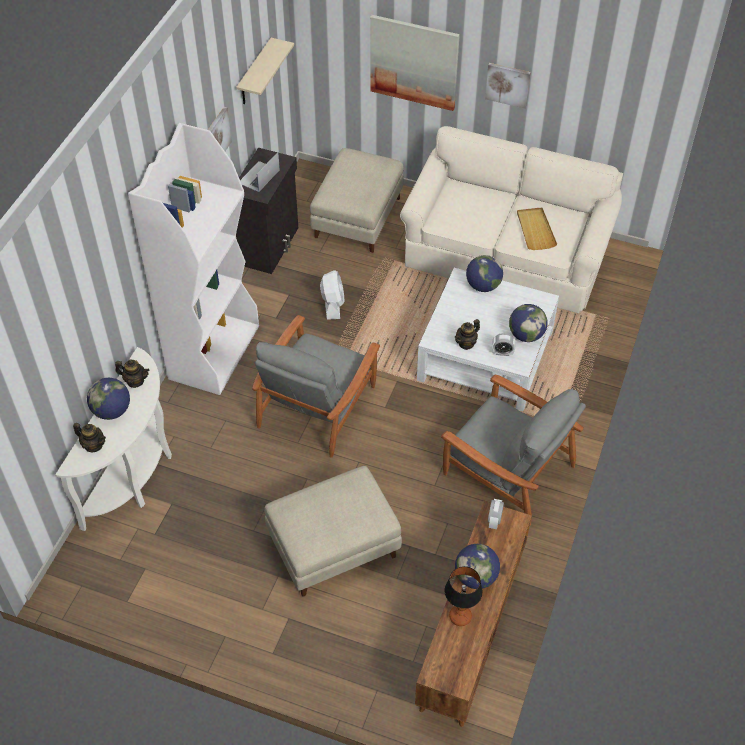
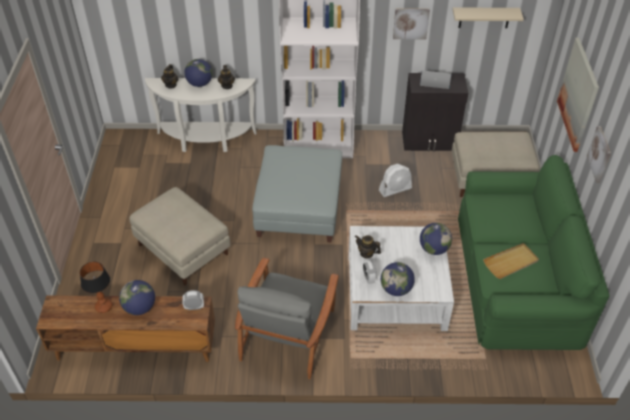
camera: 70 degrees right, 5 degrees down
grey armchair [252,315,380,458] -> grey ottoman [252,145,342,242]
beige sofa [400,126,623,313] -> green sofa [458,155,610,350]

